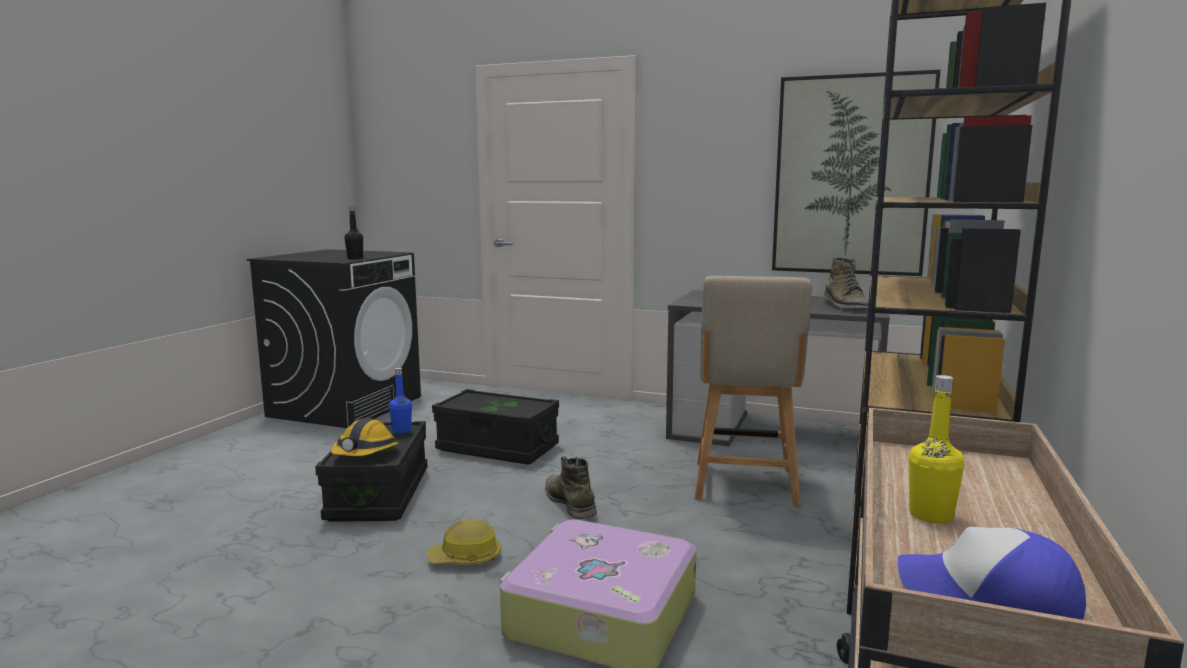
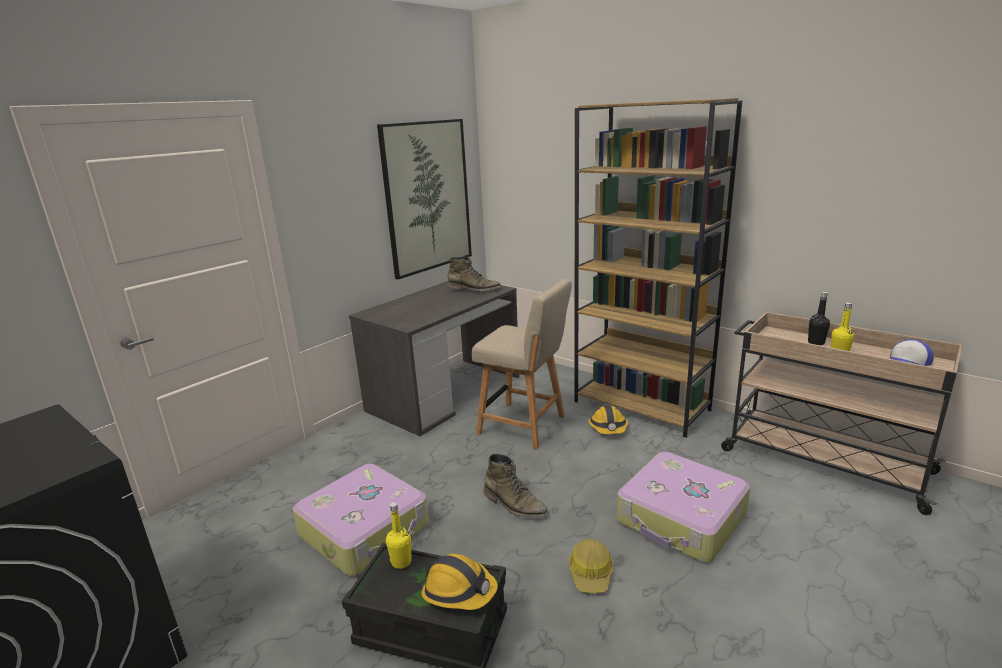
camera: 70 degrees left, 10 degrees up
black bottle [344,206,363,259] -> black bottle moved to [808,292,830,345]
blue bottle [389,368,412,433] -> yellow bottle [386,502,412,569]
black storage box [432,389,559,464] -> suitcase [293,464,429,576]
green boot [545,456,597,519] -> green boot turned 135 degrees counterclockwise [484,454,549,518]
none -> hard hat [588,405,628,434]

